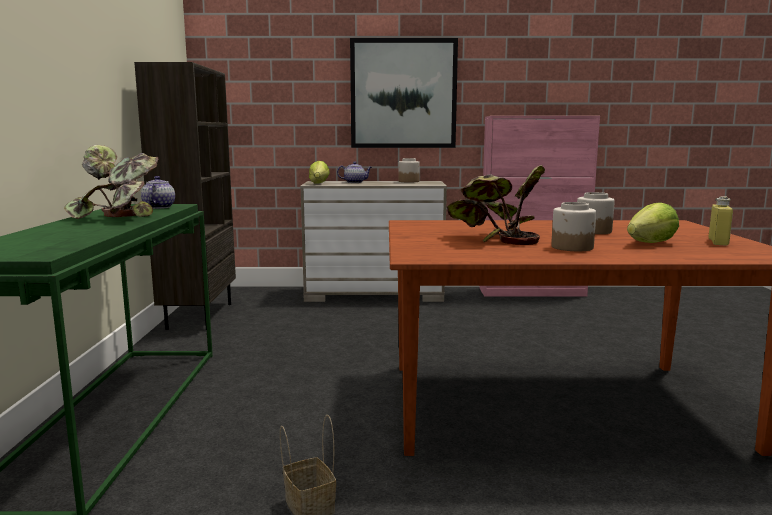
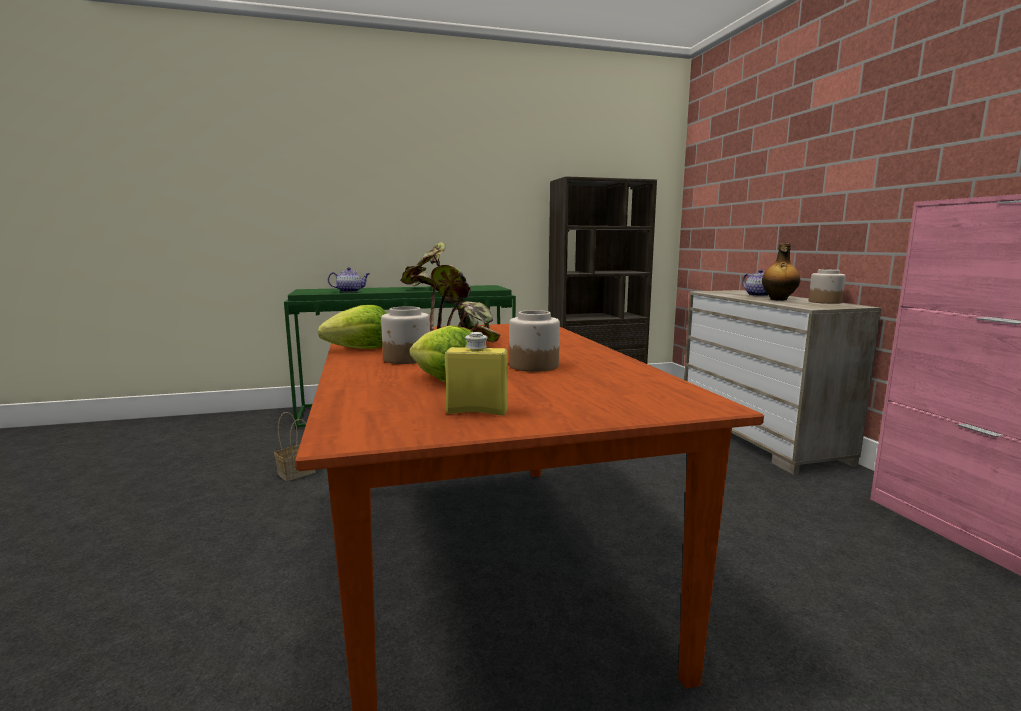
camera: 75 degrees right, 0 degrees up
teapot [141,176,175,209] -> teapot moved to [328,267,370,292]
lettuce [309,161,330,184] -> lettuce moved to [318,305,387,349]
picture [350,38,458,148] -> none
none -> bottle [762,243,800,301]

